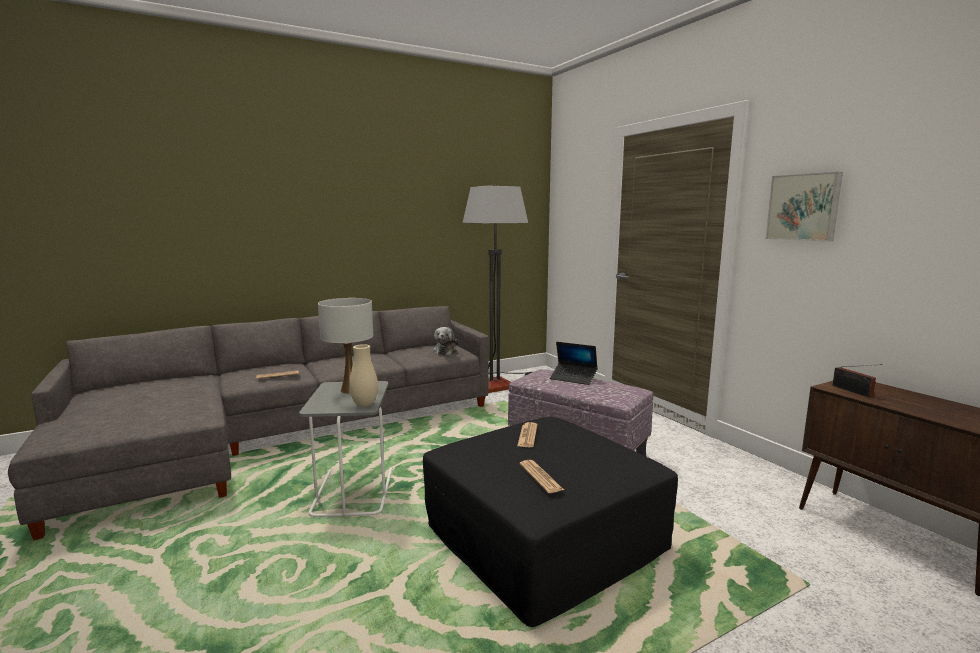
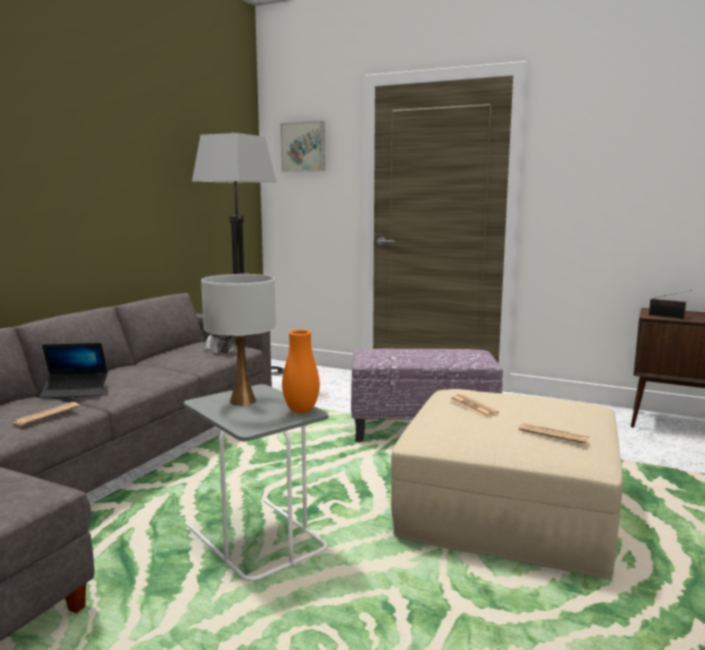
camera: 35 degrees left, 0 degrees up
beige vase [349,344,378,407] -> orange vase [282,330,320,413]
black ottoman [423,417,678,627] -> beige ottoman [391,389,623,579]
laptop [550,342,597,385] -> laptop moved to [39,343,108,398]
picture [765,172,843,242] -> picture moved to [280,121,325,172]

